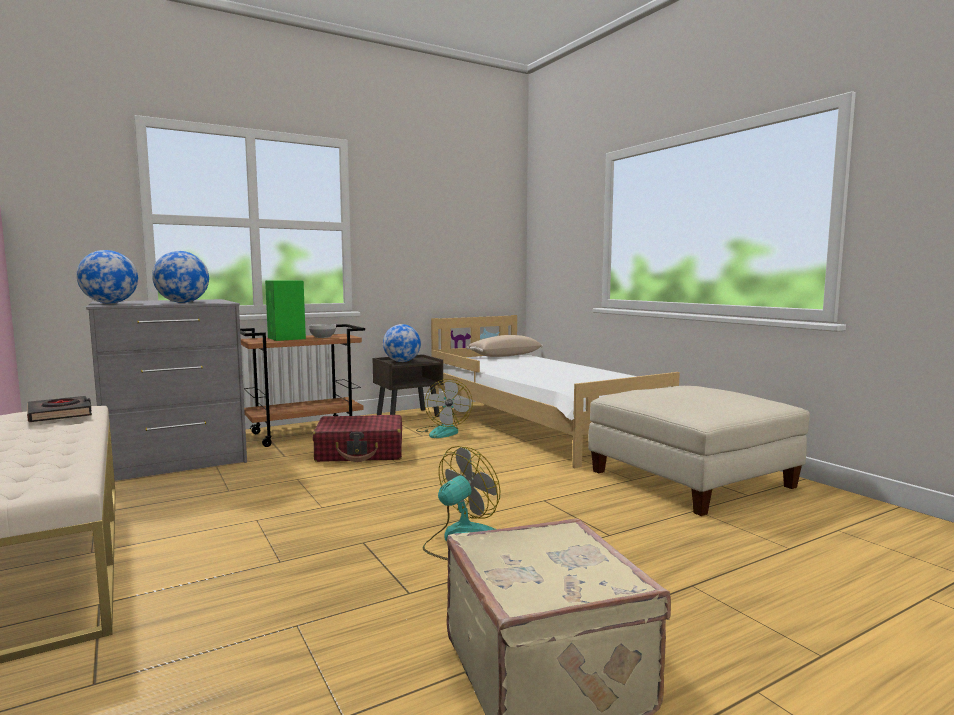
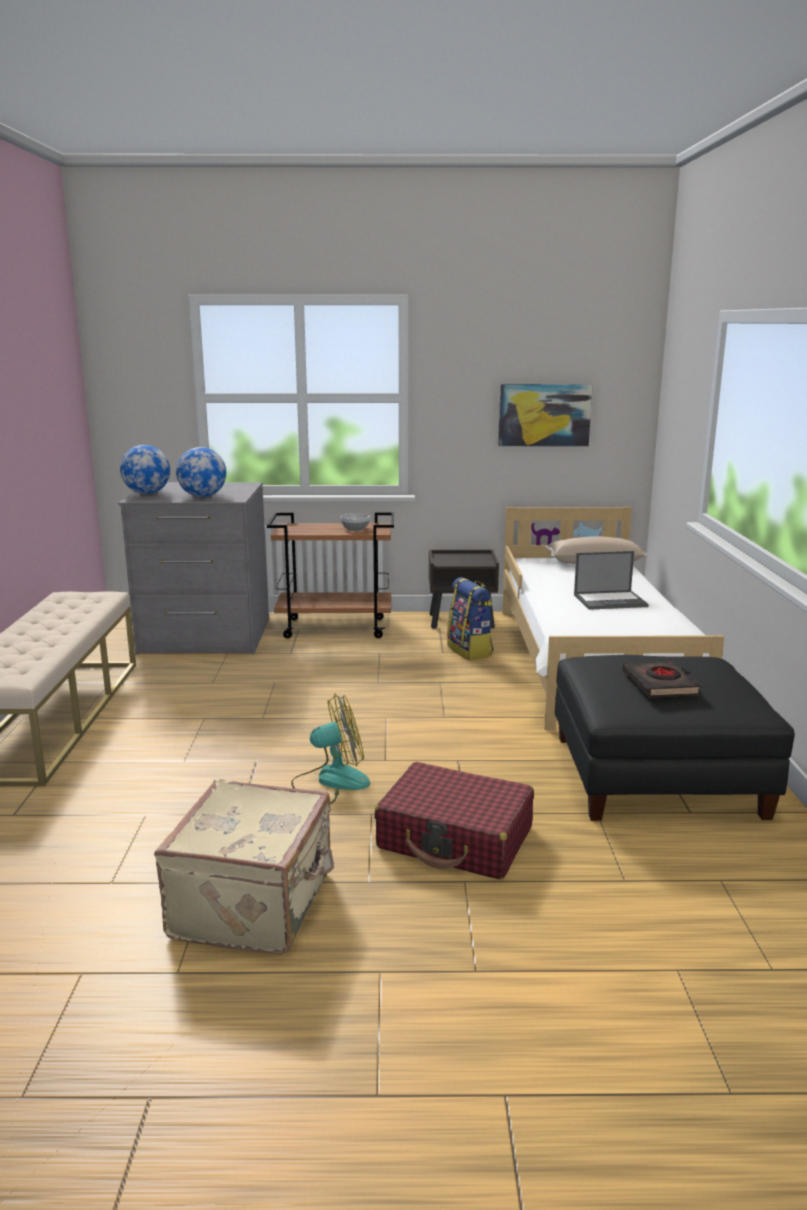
camera: 30 degrees right, 10 degrees up
black book [27,396,92,422] -> black book moved to [623,660,702,697]
green speaker [265,280,306,341] -> none
red suitcase [313,415,402,462] -> red suitcase moved to [374,762,534,879]
globe [383,324,421,362] -> none
fan [416,379,473,438] -> backpack [447,577,494,660]
beige ottoman [588,386,810,516] -> black ottoman [555,655,795,821]
none -> picture [498,384,593,446]
none -> laptop [574,551,649,610]

